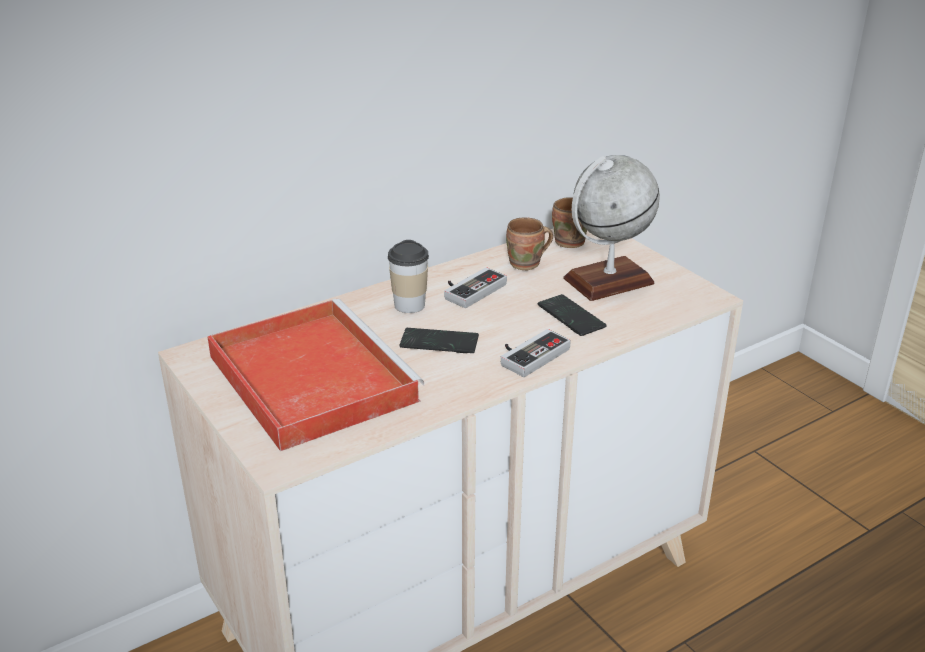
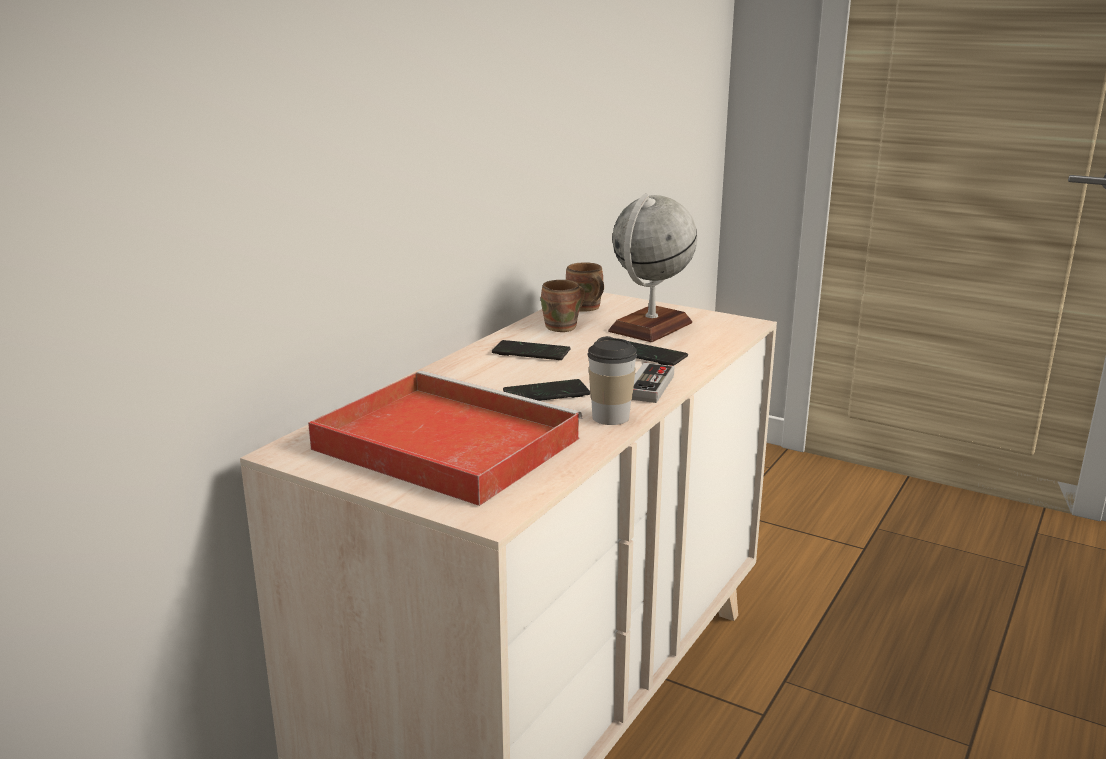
camera: 25 degrees left, 10 degrees down
cup [388,240,429,313] -> cup moved to [587,336,637,425]
game controller [444,267,507,308] -> phone [492,340,571,360]

